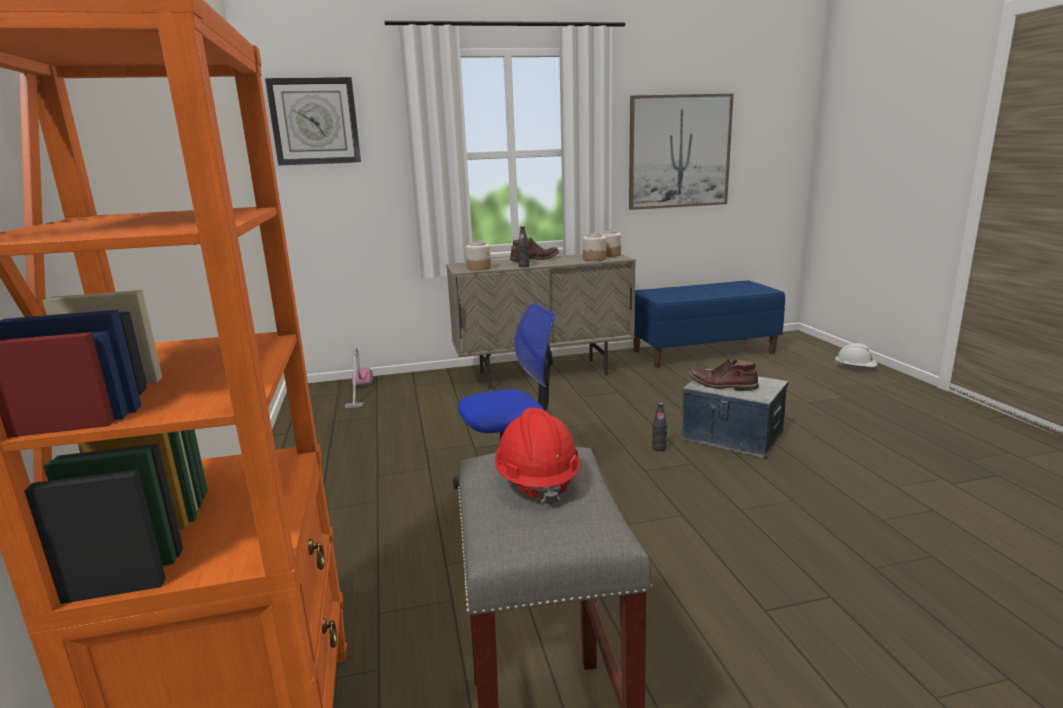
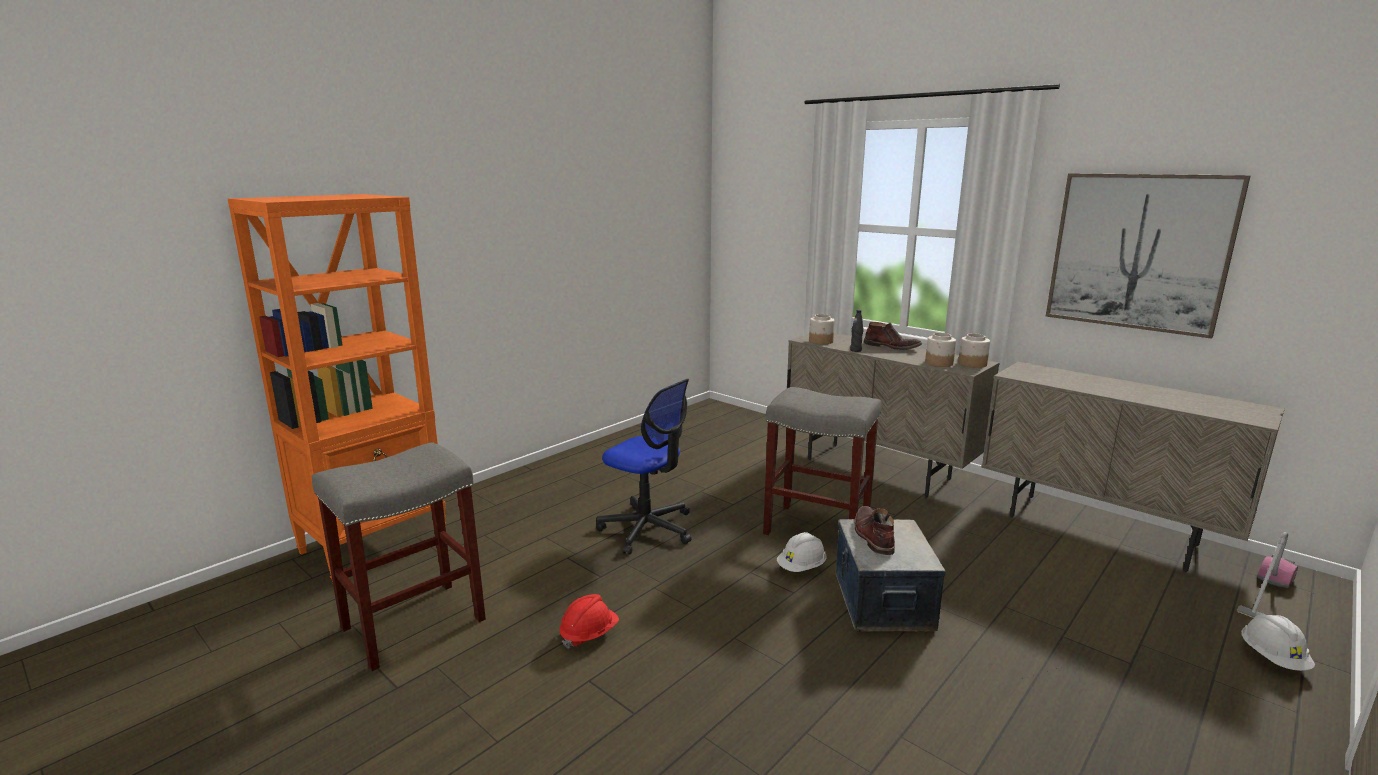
camera: 55 degrees right, 0 degrees up
wall clock [265,77,361,166] -> none
vacuum cleaner [345,347,373,408] -> vacuum cleaner moved to [1237,532,1298,618]
red hard hat [495,408,581,506] -> red hard hat moved to [559,594,619,648]
blue bench [633,280,785,367] -> beige cabinet [981,362,1285,572]
black bottle [652,403,667,451] -> white hard hat [777,532,827,572]
none -> grey stool [763,387,881,535]

